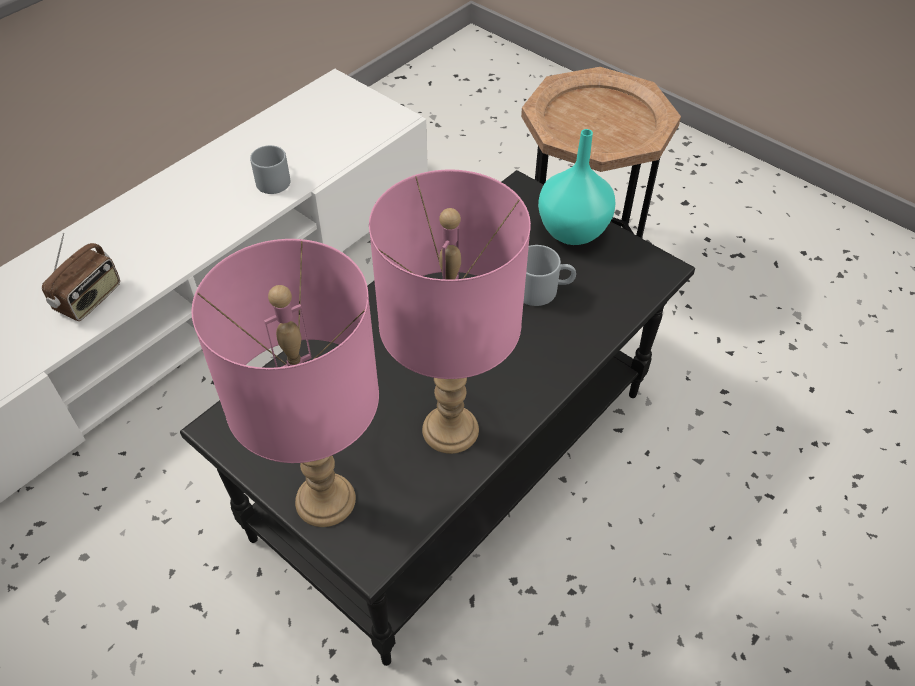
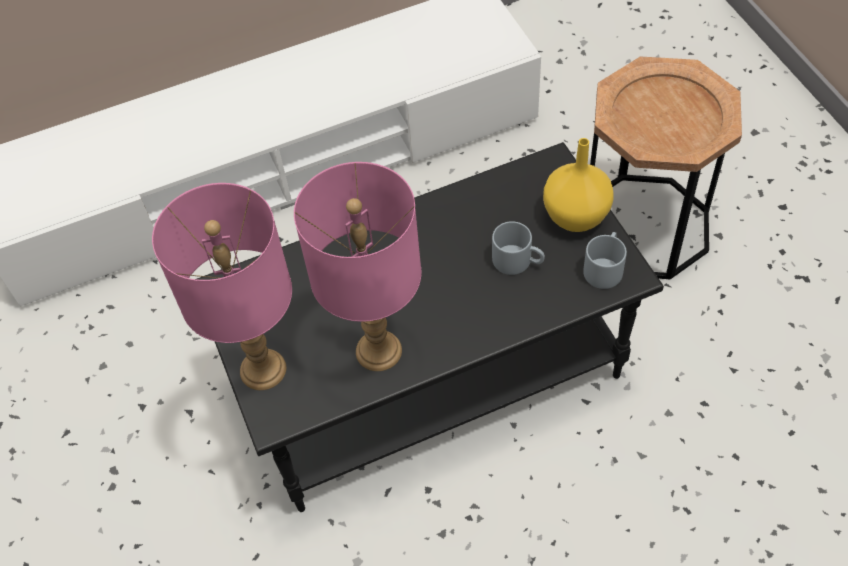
camera: 30 degrees right, 5 degrees up
radio [42,233,120,321] -> none
grey mug [250,145,290,194] -> grey mug moved to [583,232,627,289]
turquoise vase [538,129,616,245] -> yellow vase [543,138,614,232]

